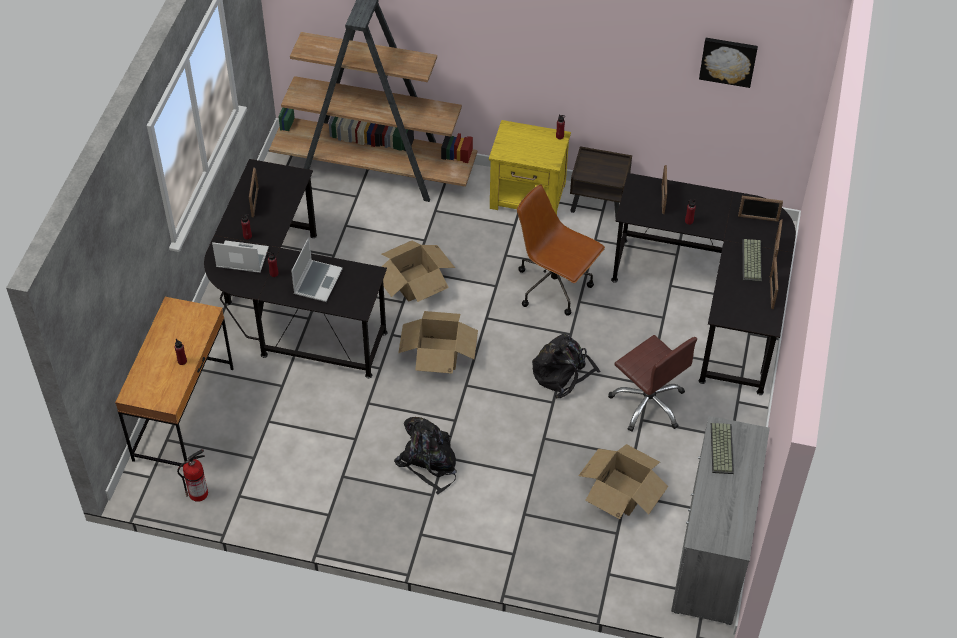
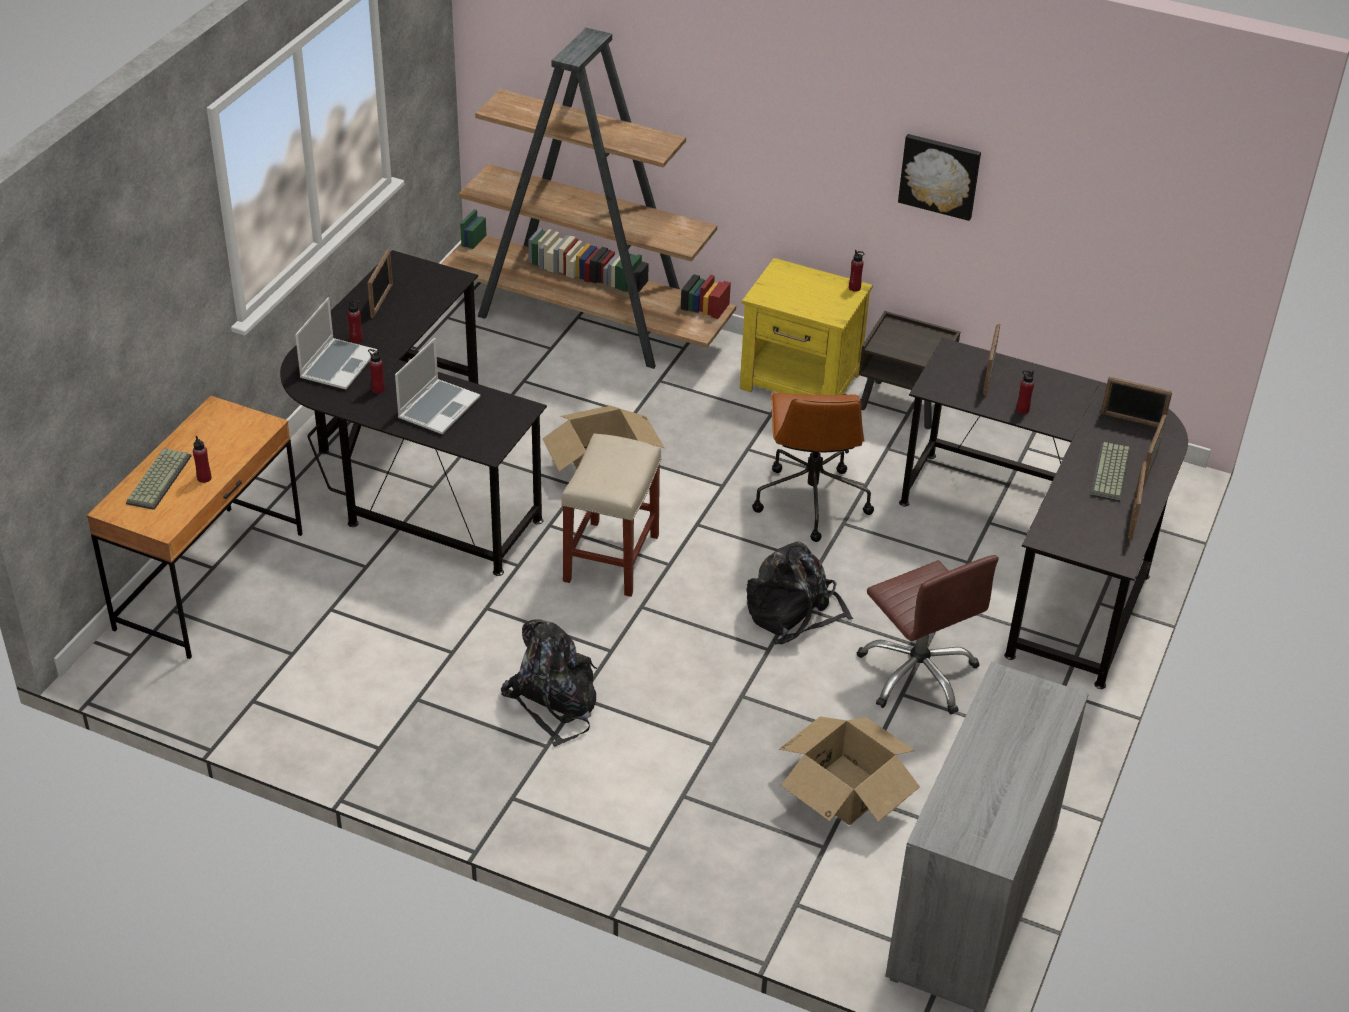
camera: 10 degrees right, 10 degrees down
fire extinguisher [177,449,208,502] -> none
laptop [212,240,269,273] -> laptop turned 90 degrees clockwise [295,297,377,390]
cardboard box [398,311,478,374] -> beige stool [561,433,662,597]
brown office chair [517,184,605,316] -> brown office chair turned 135 degrees counterclockwise [752,393,874,542]
picture [699,38,758,88] -> picture moved to [898,134,981,221]
keyboard [711,423,734,474] -> keyboard moved to [126,448,191,510]

